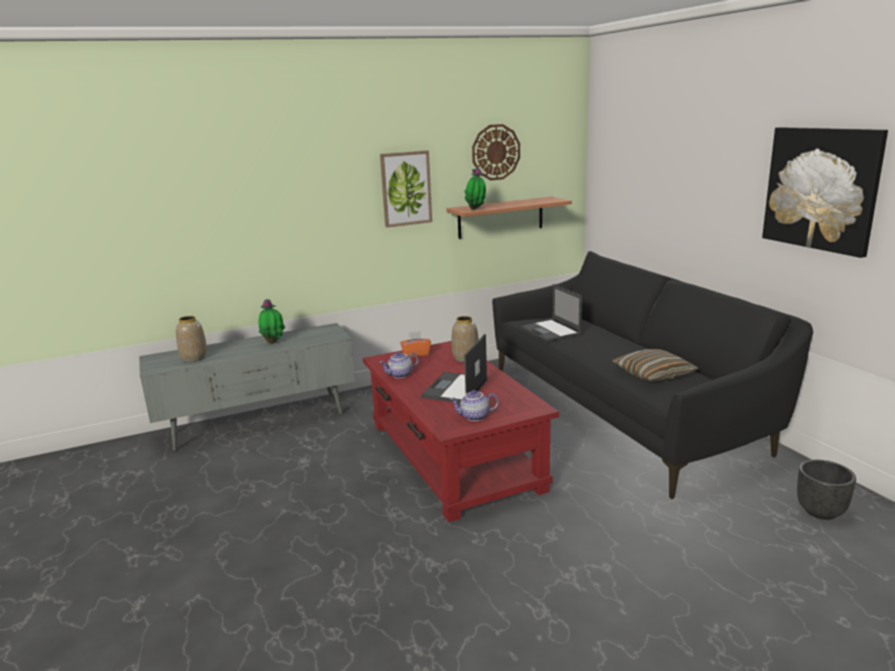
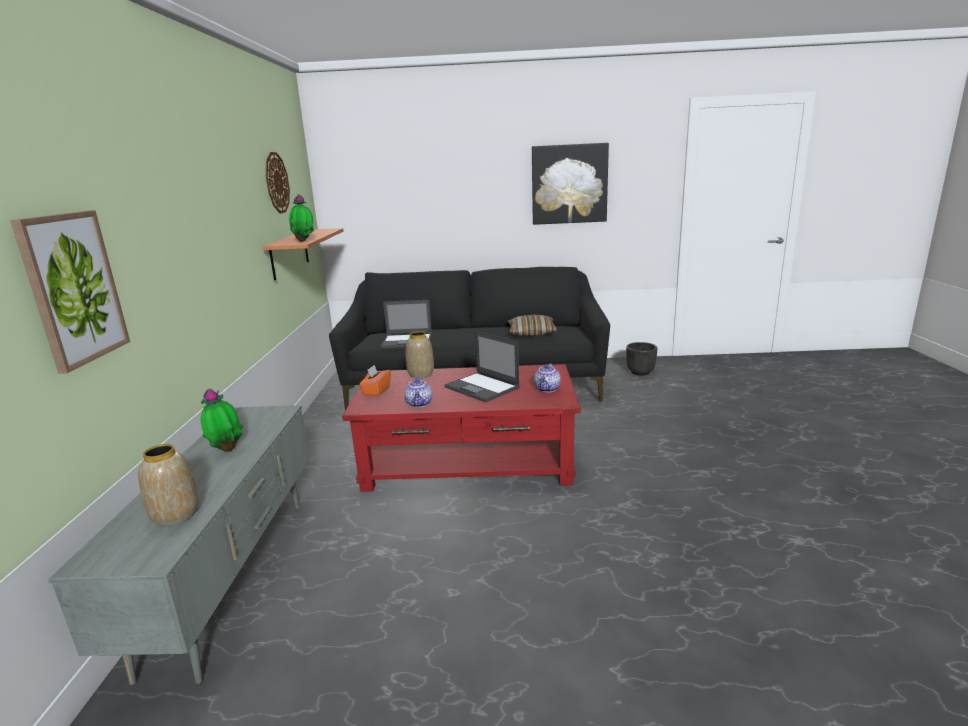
camera: 65 degrees left, 0 degrees up
picture [380,151,432,228] -> picture moved to [10,210,130,374]

